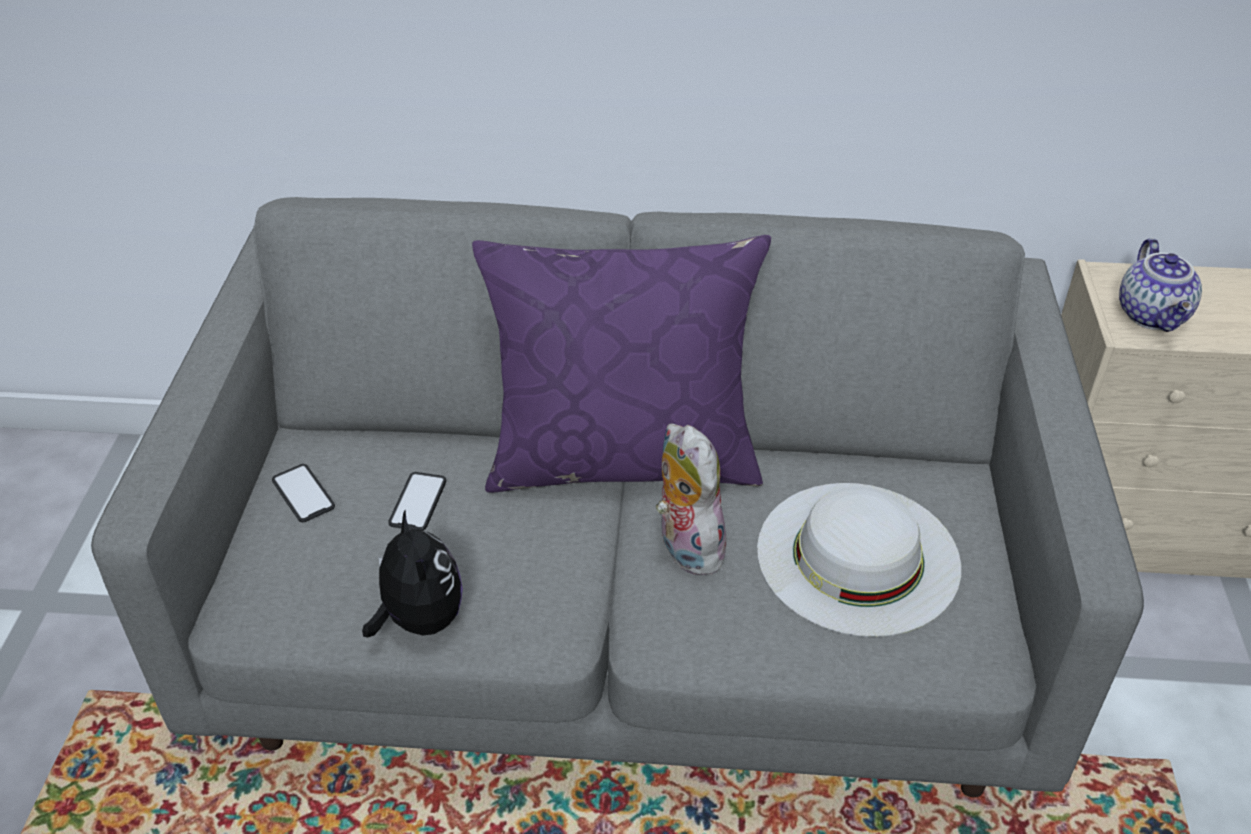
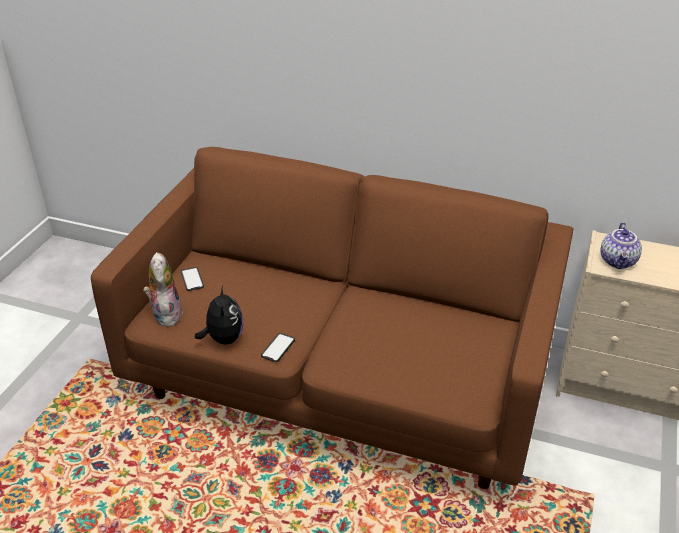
camera: 15 degrees right, 5 degrees down
grey sofa [91,197,1144,797] -> brown sofa [91,147,574,489]
phone [389,472,446,531] -> phone moved to [261,333,295,362]
purple pillow [472,235,771,493] -> none
plush toy [656,424,731,575] -> plush toy moved to [143,252,183,327]
white hat [757,483,961,637] -> none

